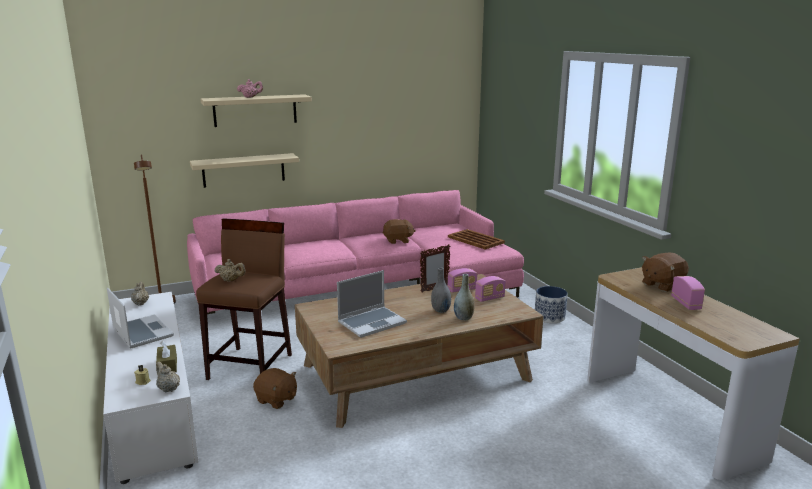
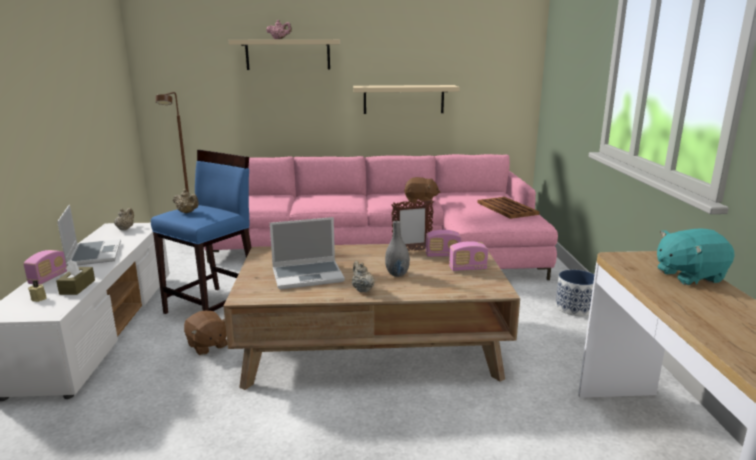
camera: 20 degrees right, 0 degrees up
beige teapot [156,362,180,392] -> beige teapot moved to [352,261,375,292]
beige shelf [190,153,299,188] -> beige shelf moved to [353,85,460,114]
brown stool [196,218,292,380] -> blue stool [151,150,251,314]
grey vase [454,274,475,320] -> none
brown plush toy [642,252,689,292] -> turquoise plush toy [657,228,735,285]
radio [671,276,705,310] -> radio moved to [23,250,67,285]

